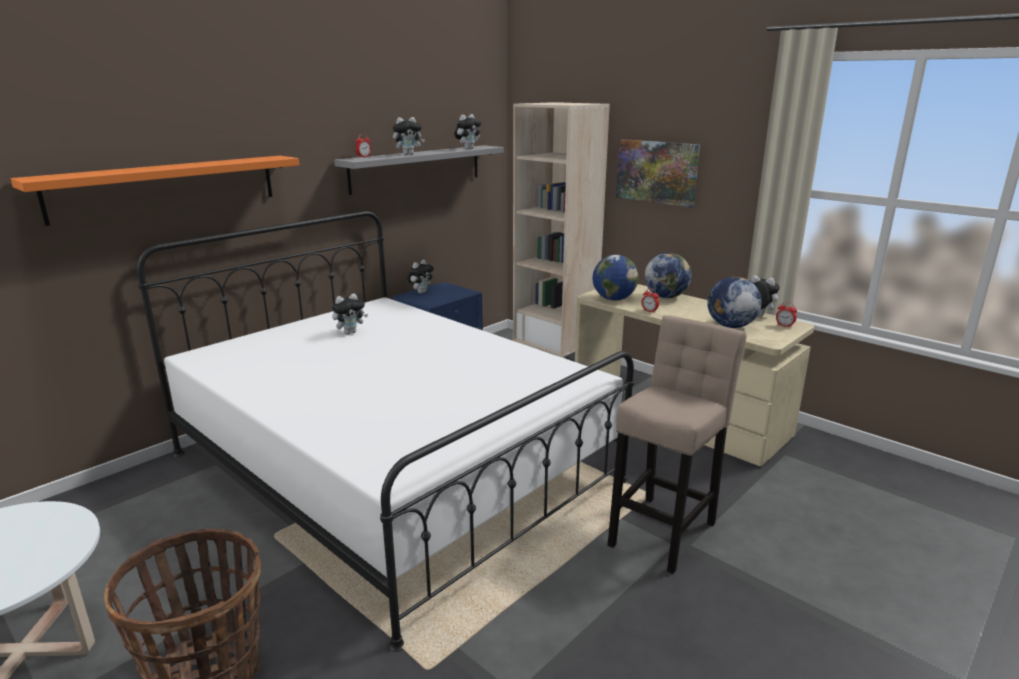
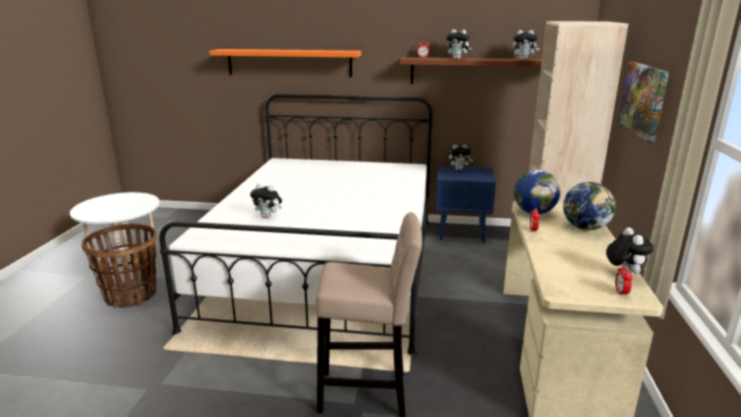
camera: 55 degrees right, 0 degrees up
plush toy [332,294,368,334] -> plush toy moved to [250,184,282,218]
grey shelf [334,145,504,195] -> brown shelf [400,57,542,84]
globe [707,277,762,328] -> none

